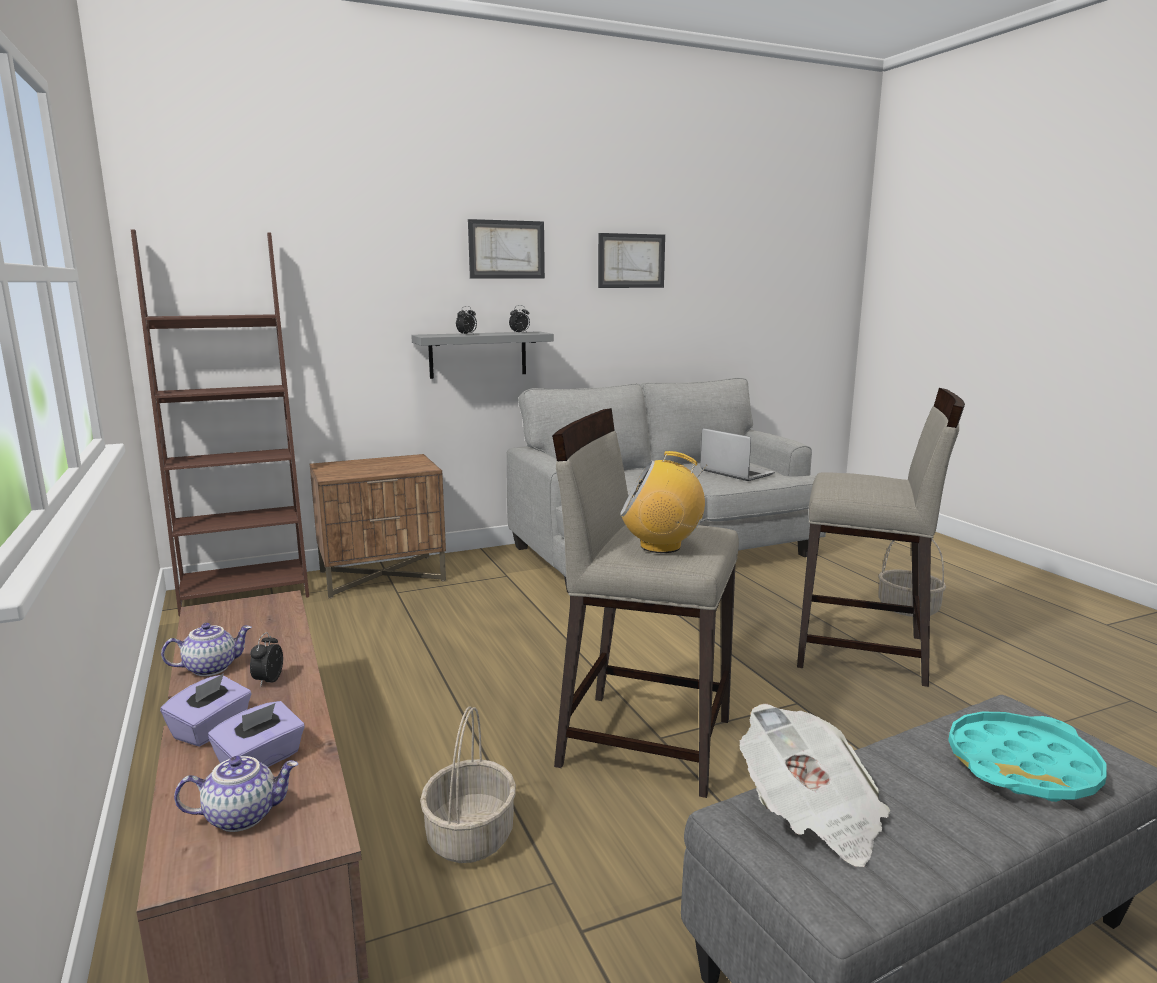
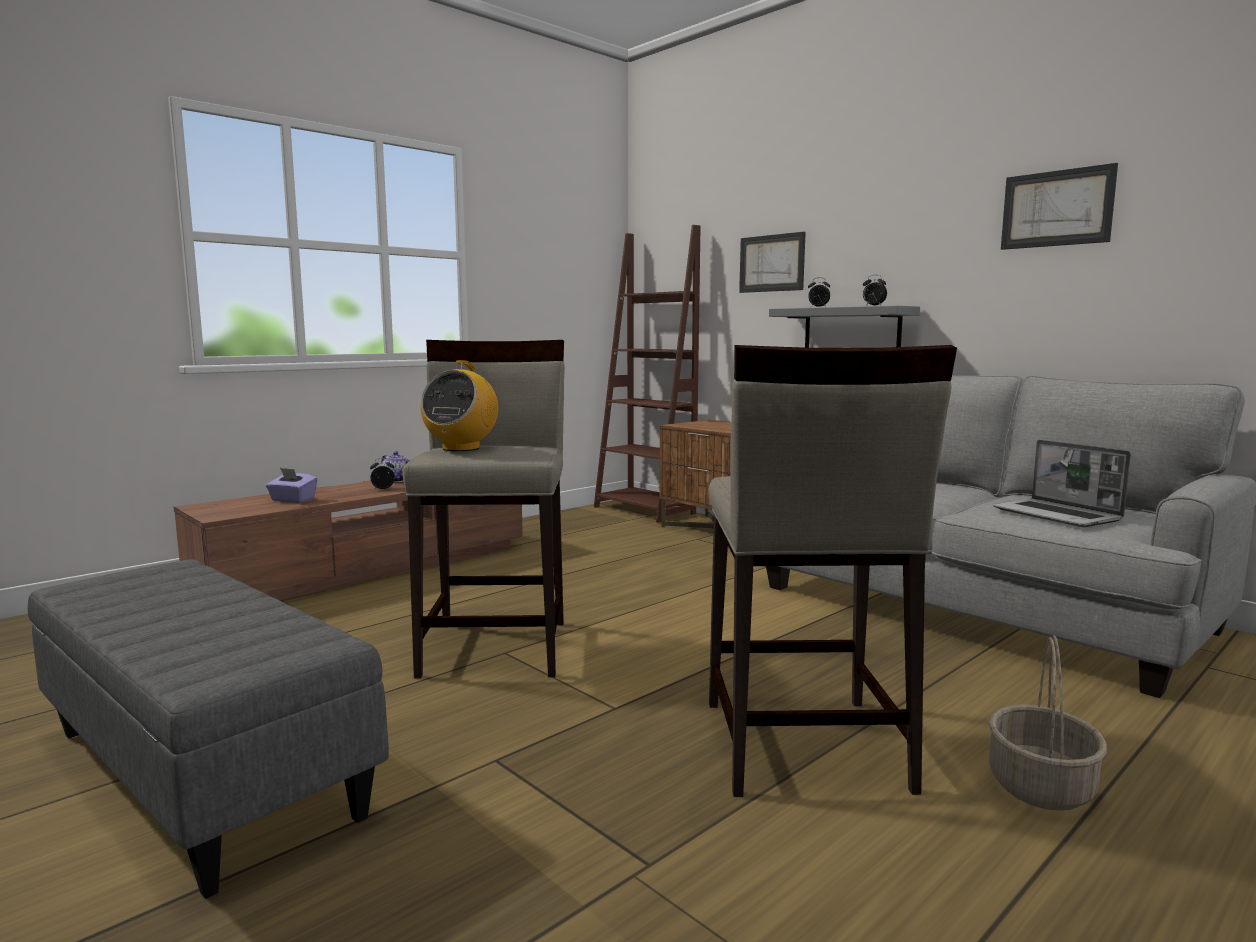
camera: 70 degrees right, 5 degrees down
purple tissue box [160,673,252,746] -> none
teapot [174,756,298,832] -> none
basket [420,707,516,863] -> none
picture [468,219,545,279] -> picture moved to [739,232,806,293]
radio [620,451,708,553] -> radio turned 150 degrees counterclockwise [420,360,498,451]
laptop [700,428,775,481] -> laptop turned 120 degrees clockwise [993,440,1131,527]
newspaper [740,704,890,867] -> none
turquoise tray [948,711,1107,802] -> none

